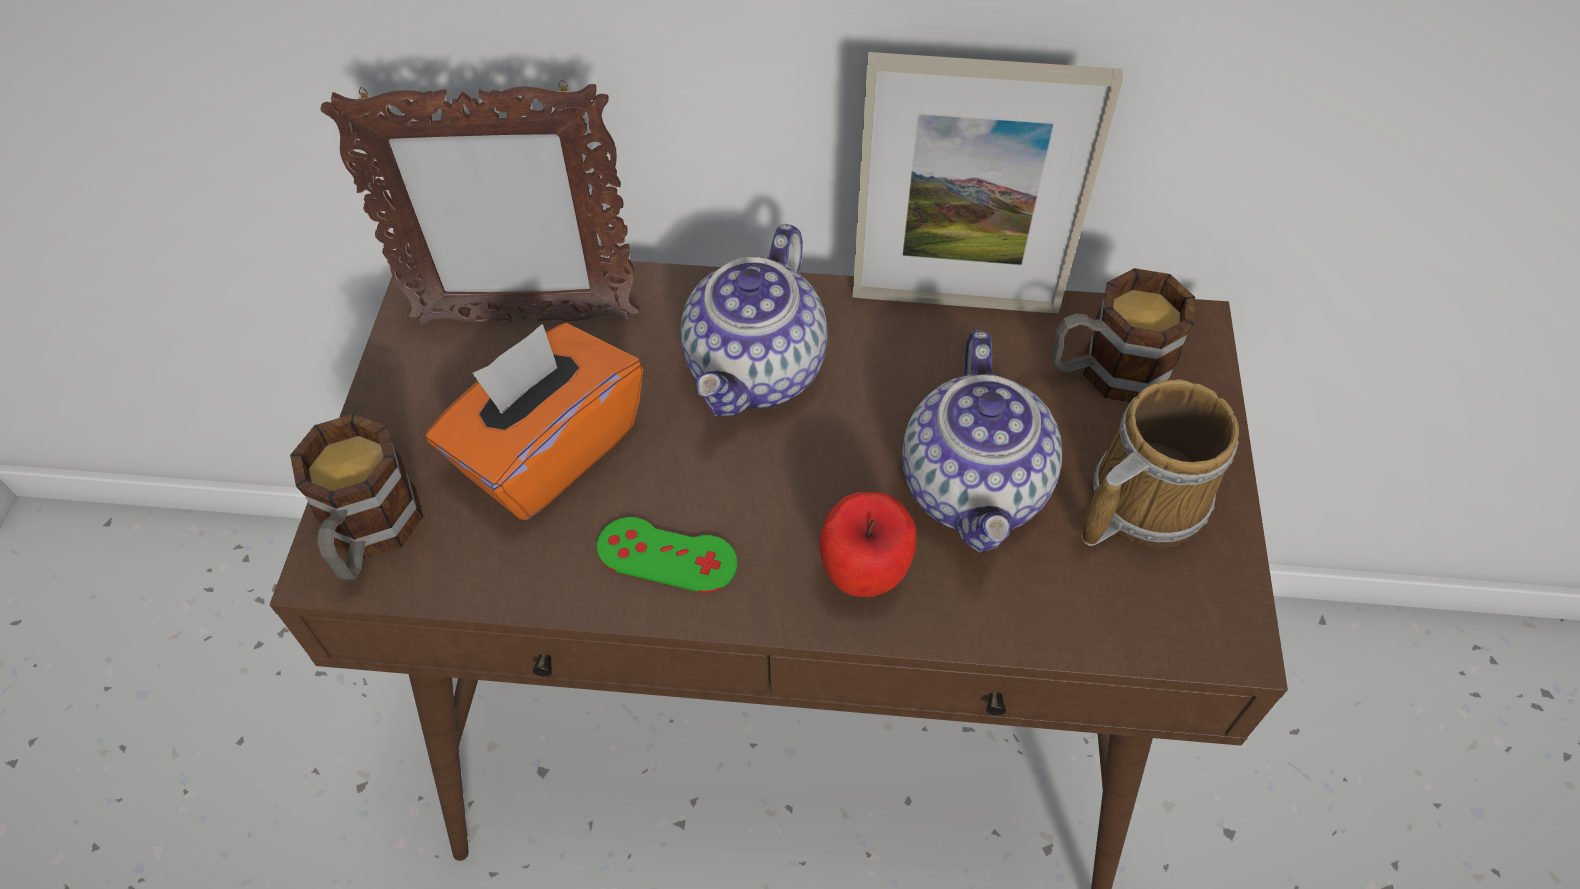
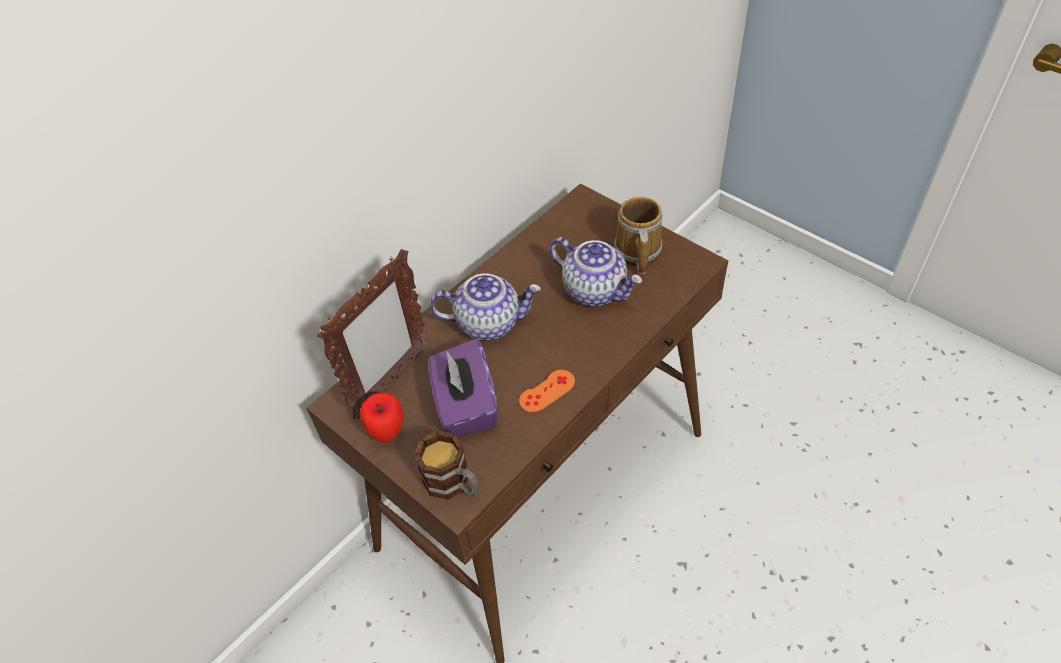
camera: 50 degrees left, 5 degrees down
orange tissue box [426,323,643,520] -> purple tissue box [429,338,498,437]
green game controller [597,517,737,593] -> orange game controller [519,370,575,413]
teapot [680,224,827,416] -> teapot turned 60 degrees counterclockwise [430,273,541,341]
apple [820,492,917,597] -> apple moved to [360,393,404,443]
picture frame [852,52,1123,314] -> none
mug [1052,268,1195,402] -> none

